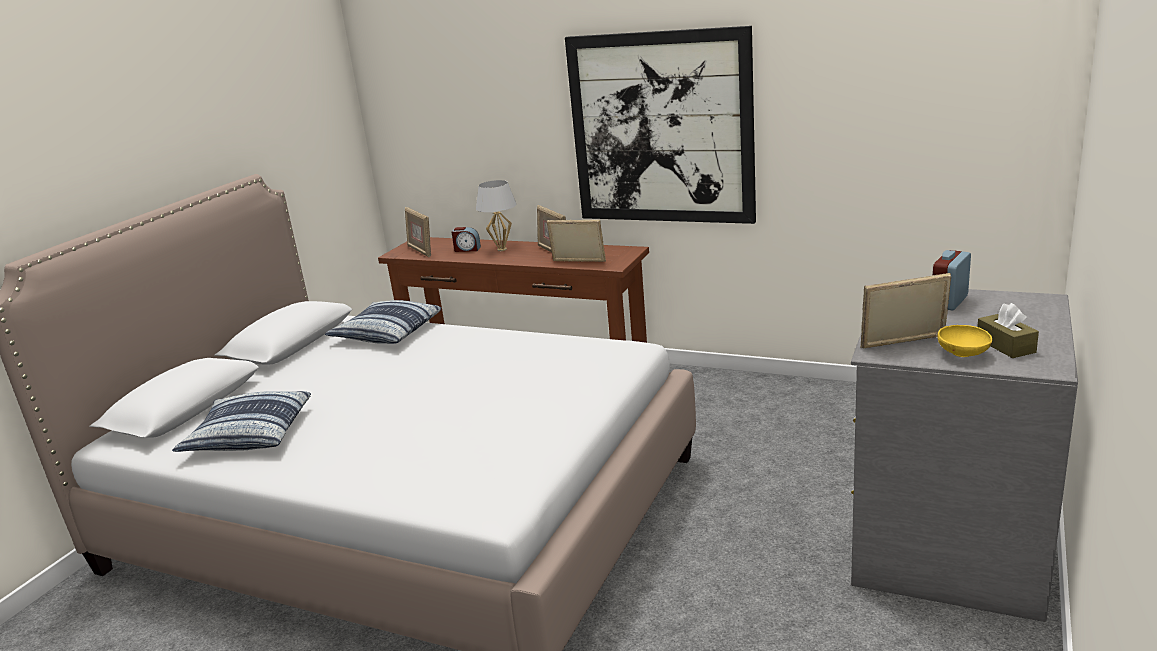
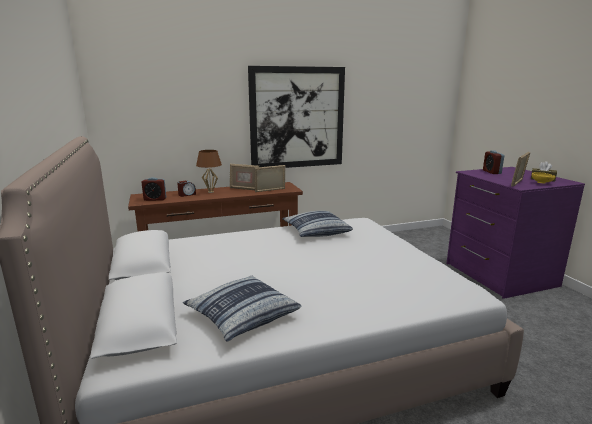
camera: 45 degrees left, 5 degrees down
pillow [325,300,441,344] -> pillow moved to [282,211,353,237]
picture frame [405,207,431,257] -> alarm clock [141,177,166,201]
white table lamp [476,180,516,251] -> brown table lamp [196,150,222,193]
grey dresser [851,289,1078,622] -> purple dresser [446,167,585,299]

